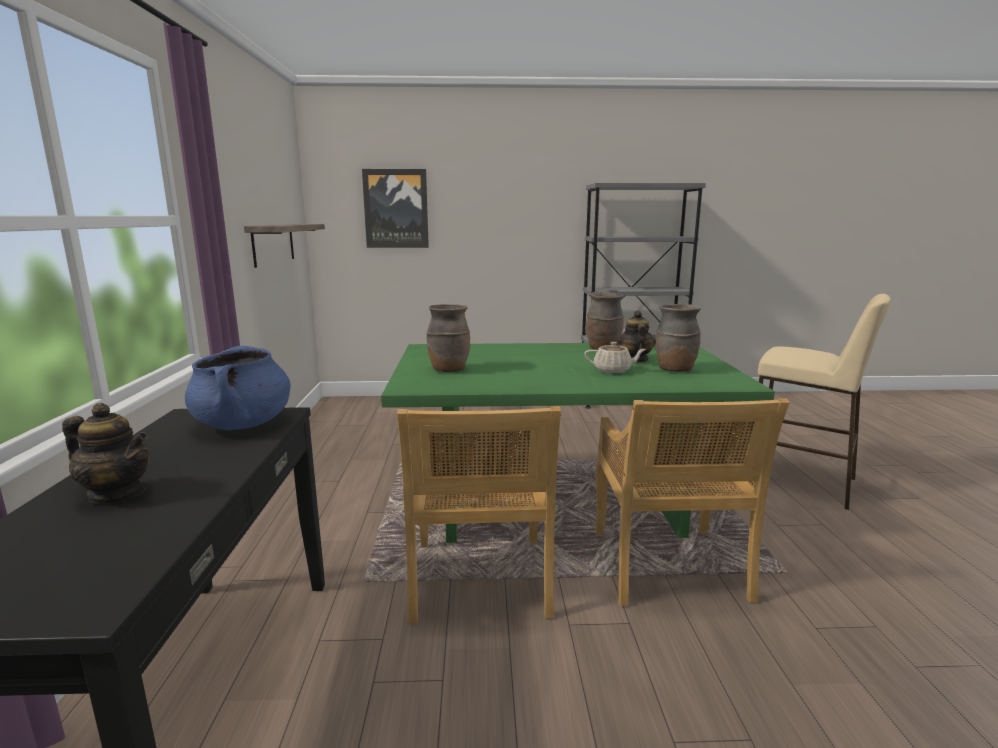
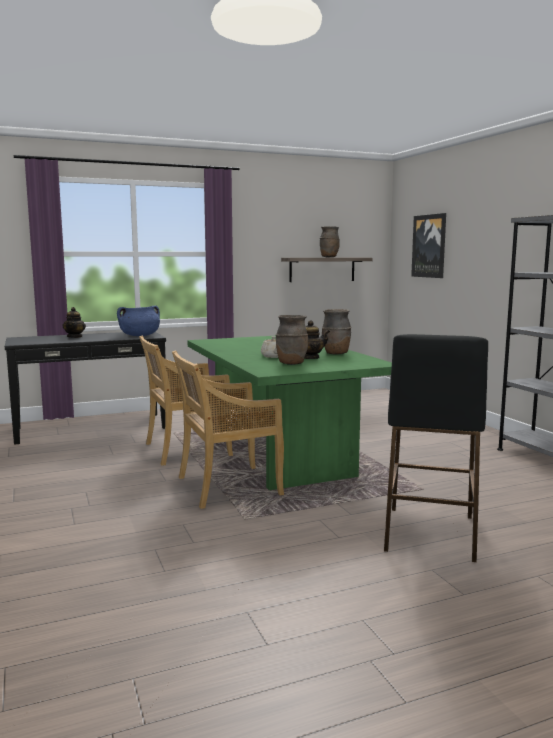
camera: 70 degrees right, 5 degrees down
brown vase [426,304,470,372] -> brown vase moved to [320,226,340,257]
beige stool [758,294,891,510] -> black stool [384,334,488,562]

